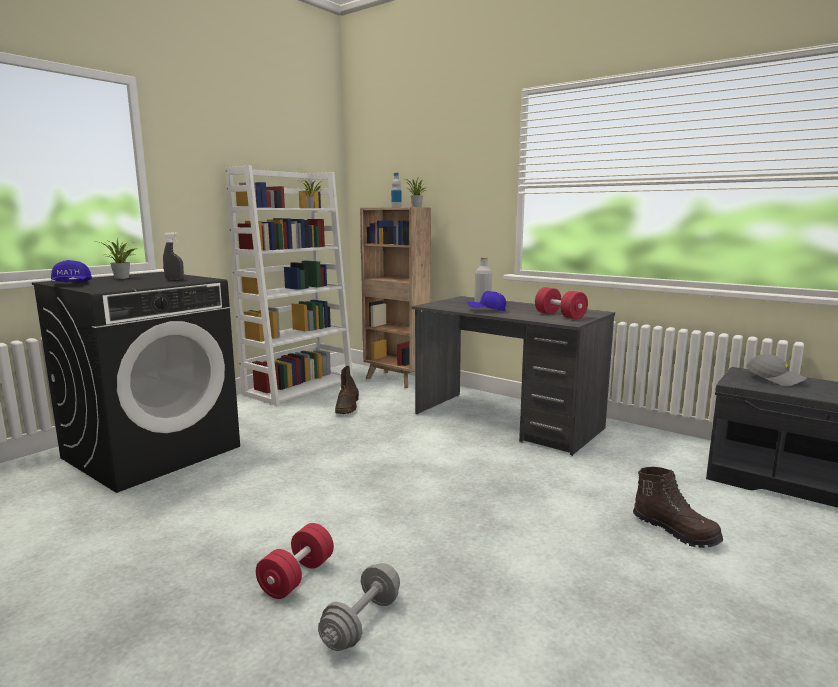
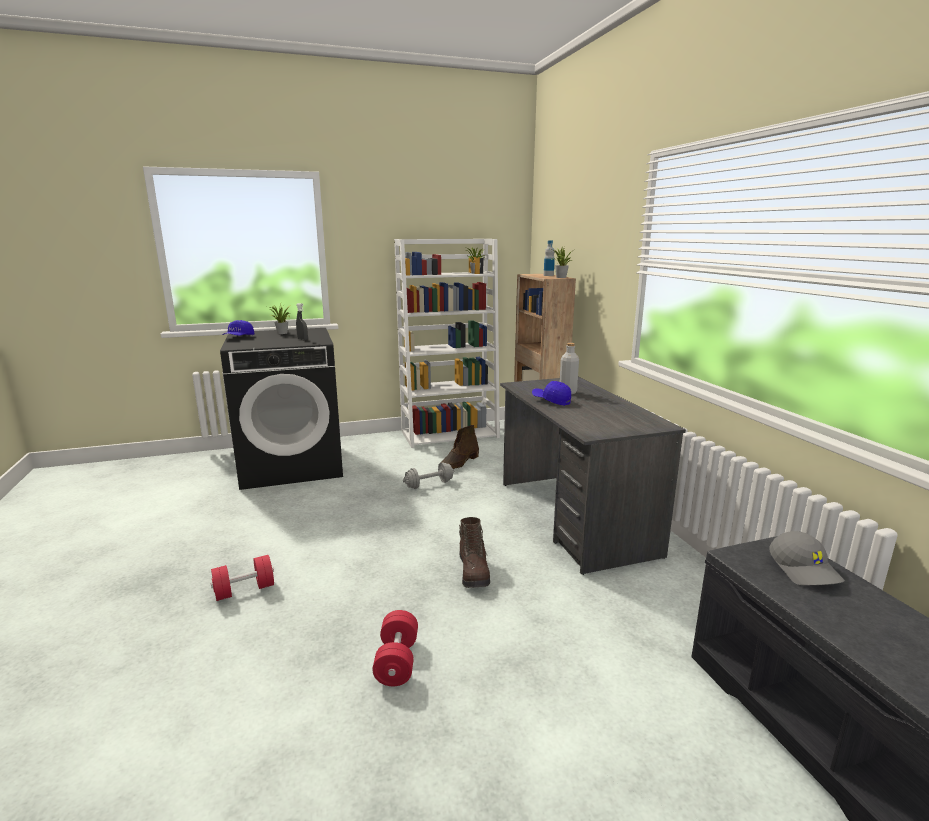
camera: 35 degrees right, 5 degrees up
grey dumbbell [318,563,400,651] -> grey dumbbell moved to [403,462,454,489]
red dumbbell [535,287,588,319] -> red dumbbell moved to [372,610,418,687]
brown boot [633,467,723,548] -> brown boot moved to [459,517,490,588]

